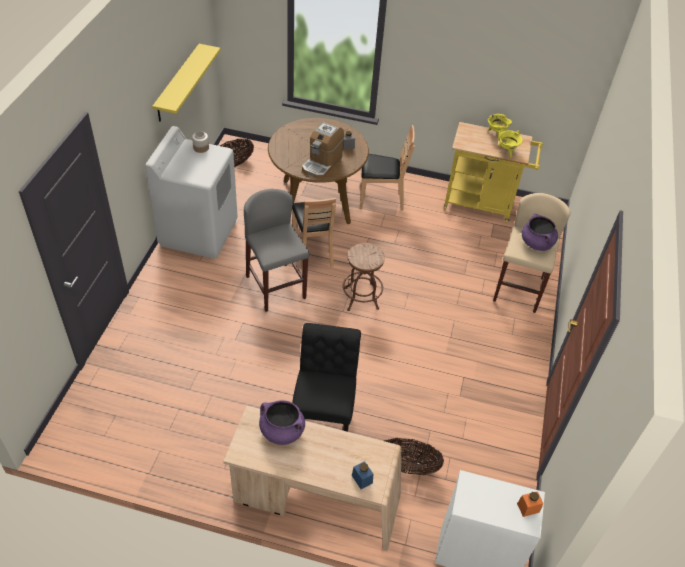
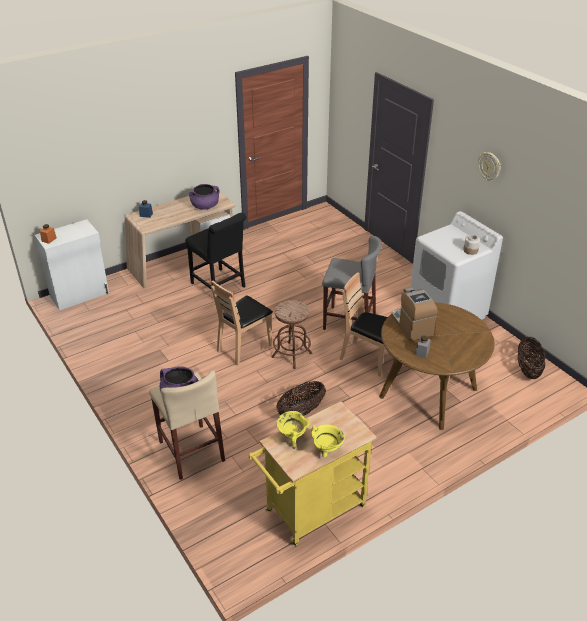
camera: 135 degrees right, 10 degrees down
yellow shelf [152,44,221,122] -> none
brown chair [360,125,415,211] -> brown chair moved to [211,281,273,366]
basket [384,438,444,476] -> basket moved to [277,381,326,416]
none -> wall clock [478,152,501,181]

